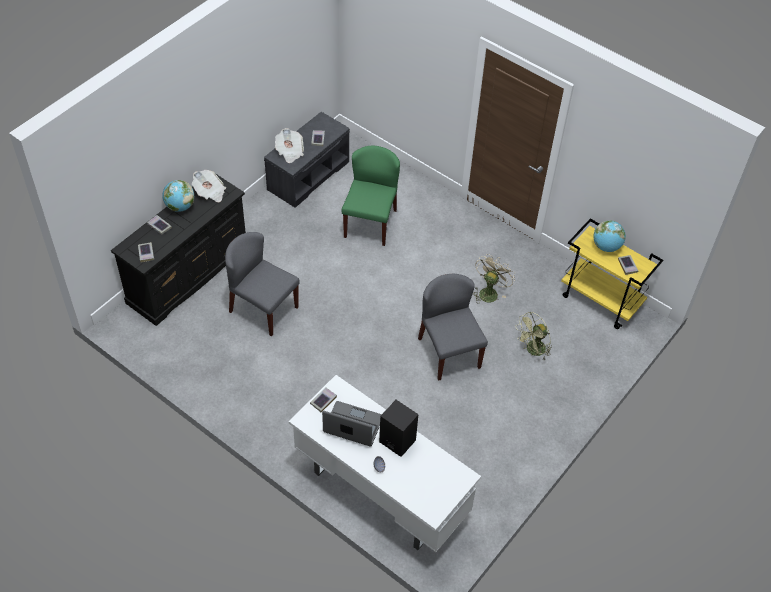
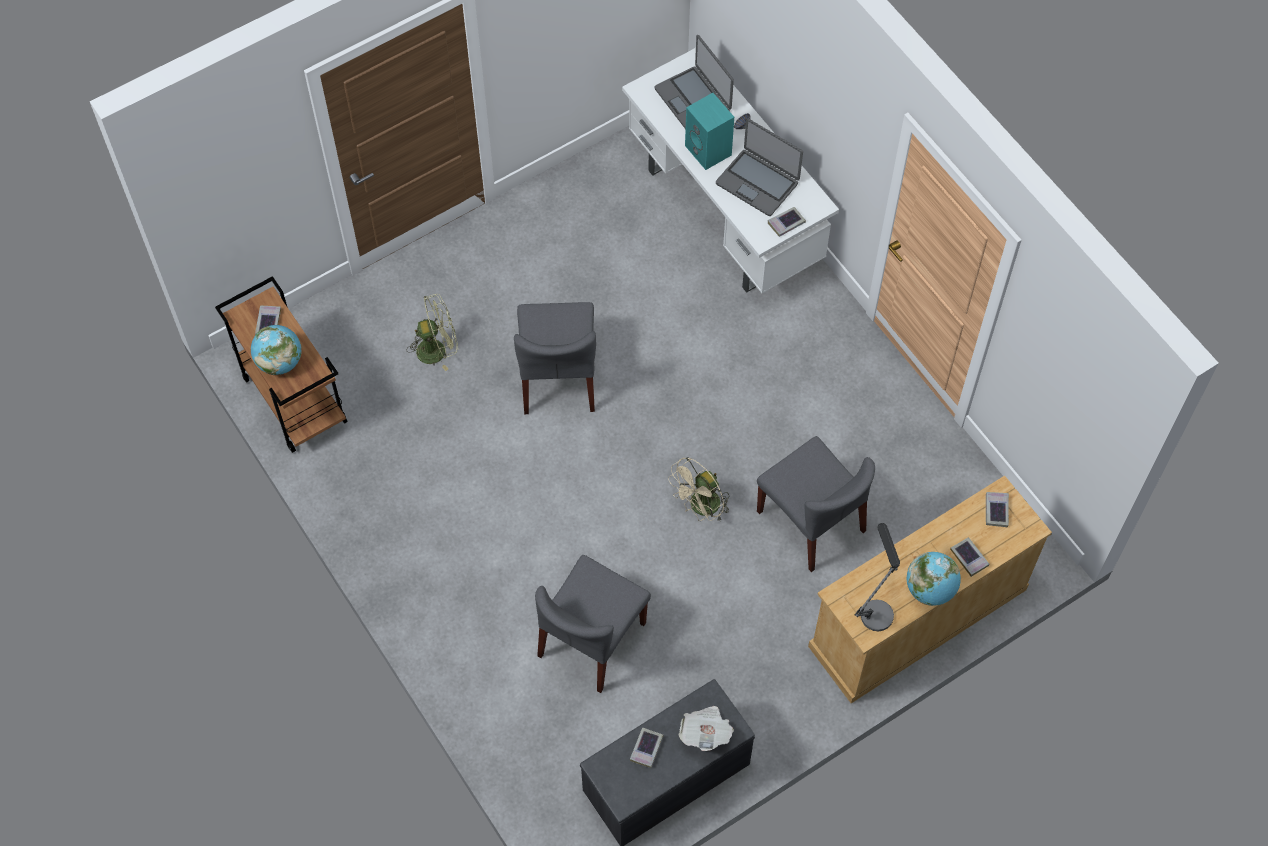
camera: 160 degrees left, 10 degrees up
black dresser [111,173,246,326] -> beige dresser [808,476,1052,703]
newspaper [192,170,226,202] -> table lamp [855,523,900,631]
green chair [341,146,400,246] -> grey chair [535,555,651,693]
black speaker [379,400,419,457] -> turquoise speaker [685,93,734,170]
beige fan [474,254,515,304] -> beige fan moved to [668,457,729,522]
yellow cart [561,218,663,329] -> brown cart [215,276,348,453]
none -> laptop [654,35,734,129]

